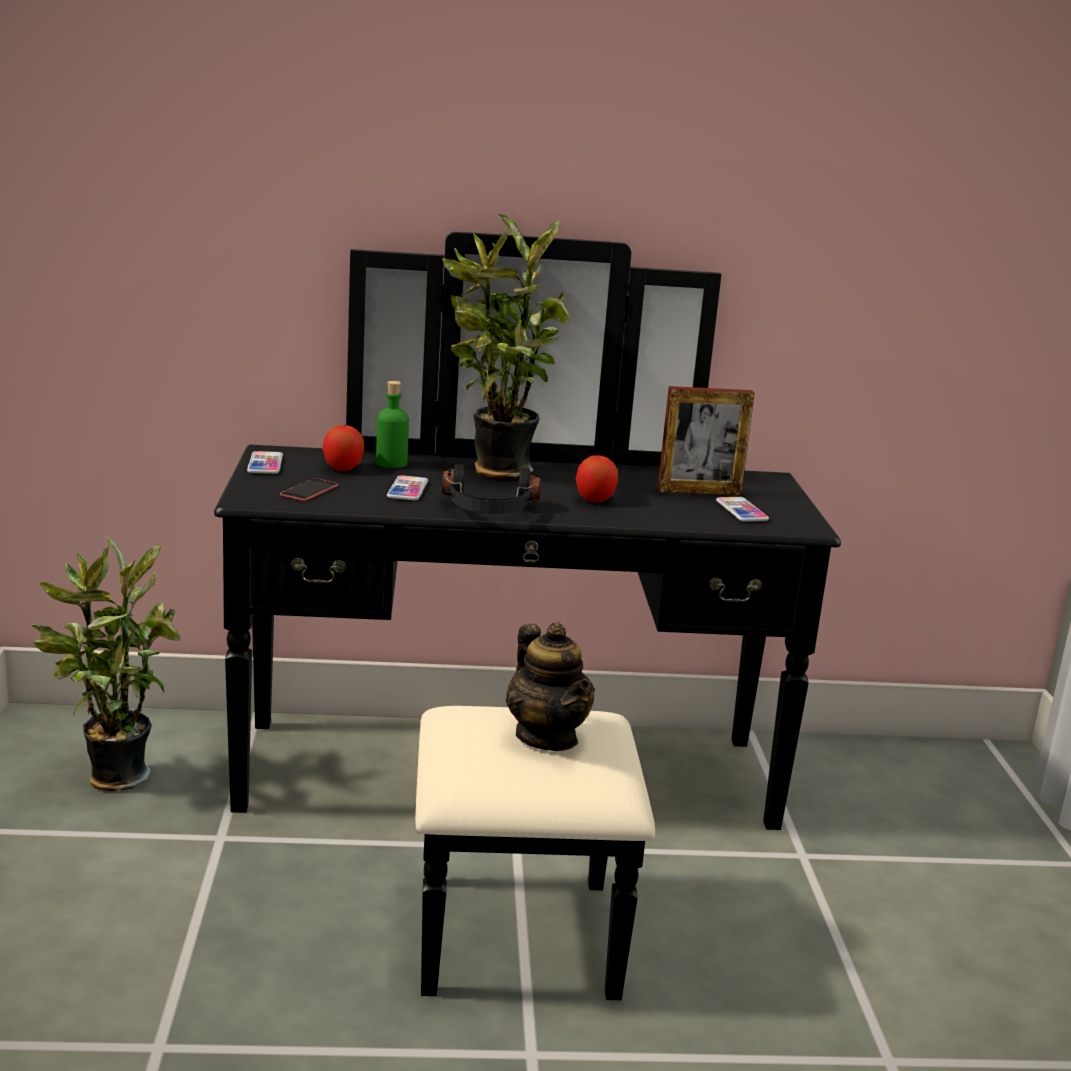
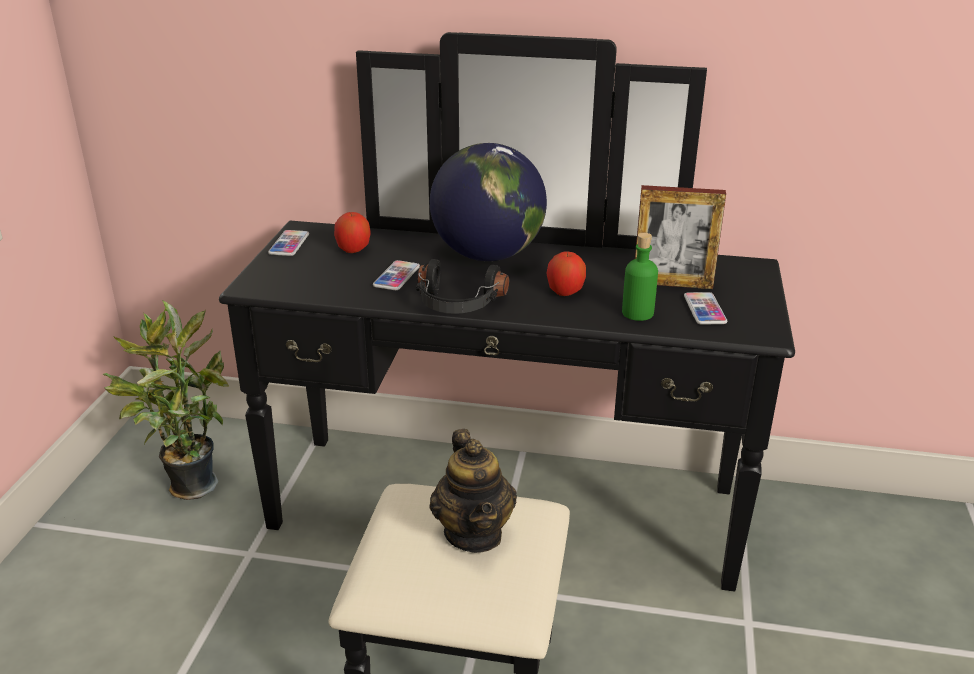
camera: 15 degrees right, 10 degrees up
phone [280,478,338,501] -> none
green bottle [376,381,409,468] -> green bottle moved to [622,233,658,321]
potted plant [442,214,570,479] -> globe [430,143,547,261]

